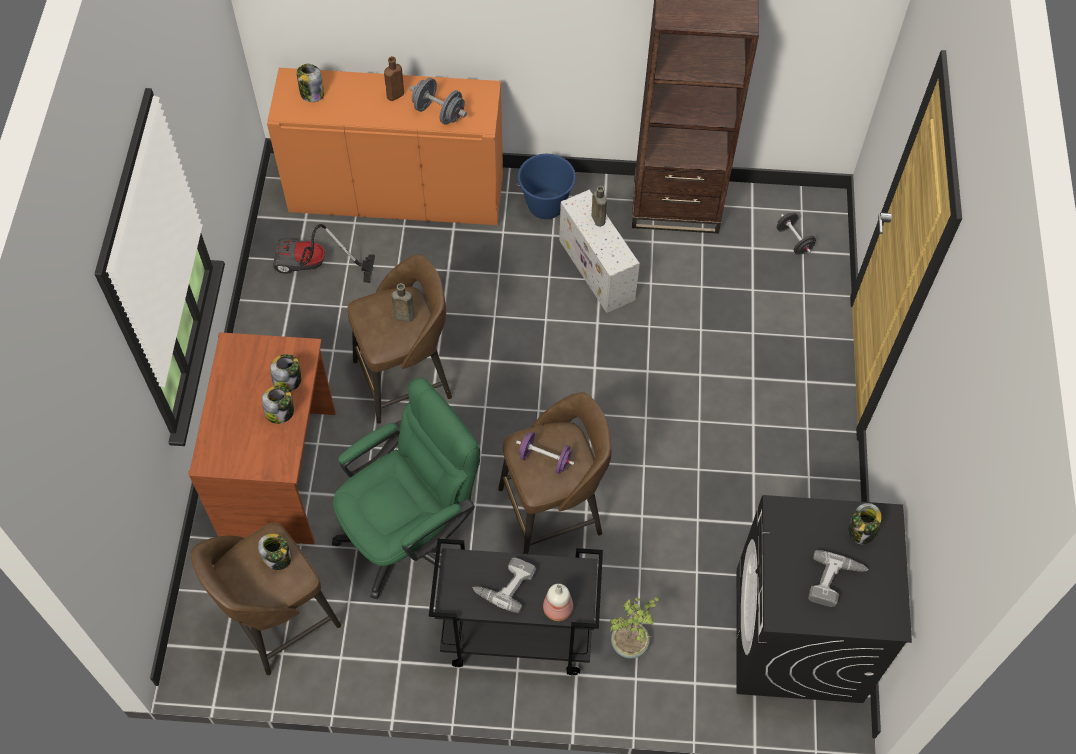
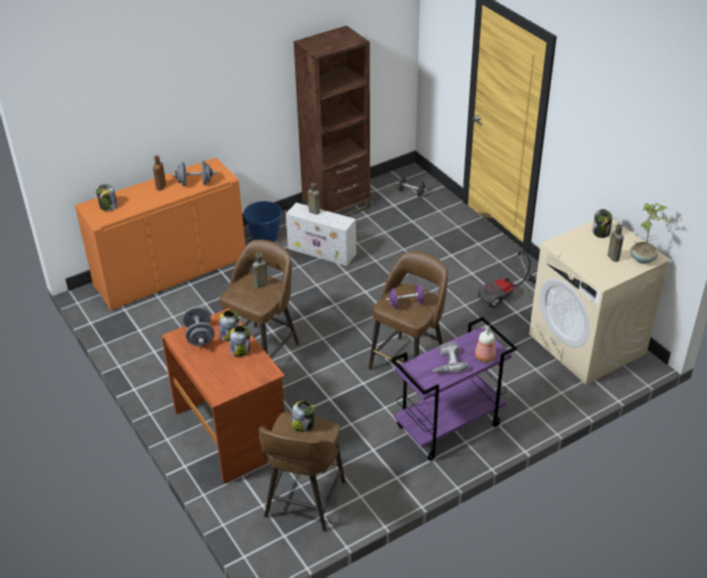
camera: 35 degrees left, 20 degrees down
vacuum cleaner [273,224,375,283] -> vacuum cleaner moved to [477,251,536,308]
green office chair [332,378,480,599] -> none
black cart [429,539,603,675] -> purple cart [391,317,517,461]
potted plant [610,597,660,659] -> potted plant moved to [631,203,670,264]
black washing machine [736,495,912,703] -> beige washing machine [529,218,671,385]
power drill [808,550,868,607] -> brown bottle [608,224,624,262]
none -> grey dumbbell [182,306,214,346]

